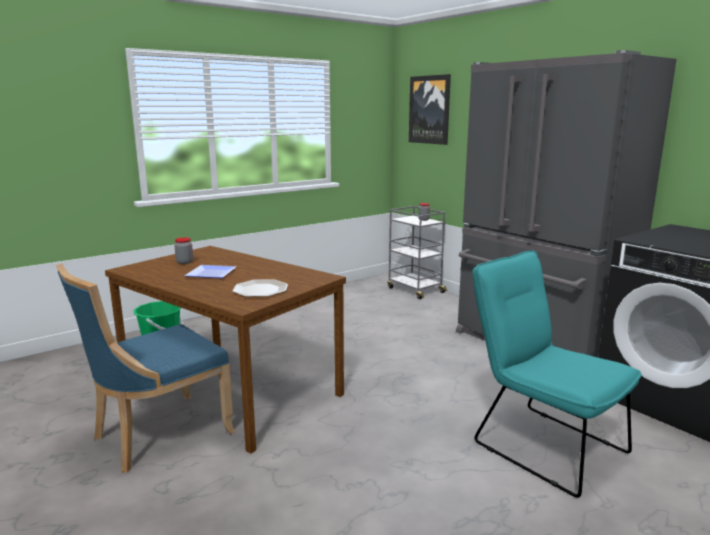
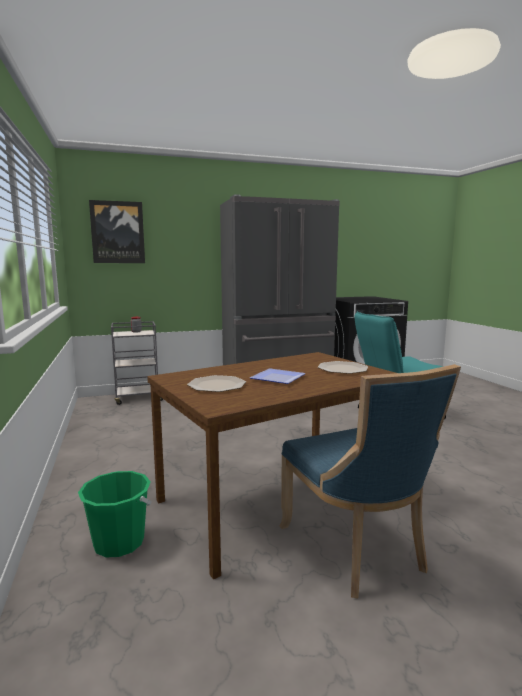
camera: 70 degrees left, 5 degrees down
jar [174,237,193,264] -> plate [187,375,246,392]

